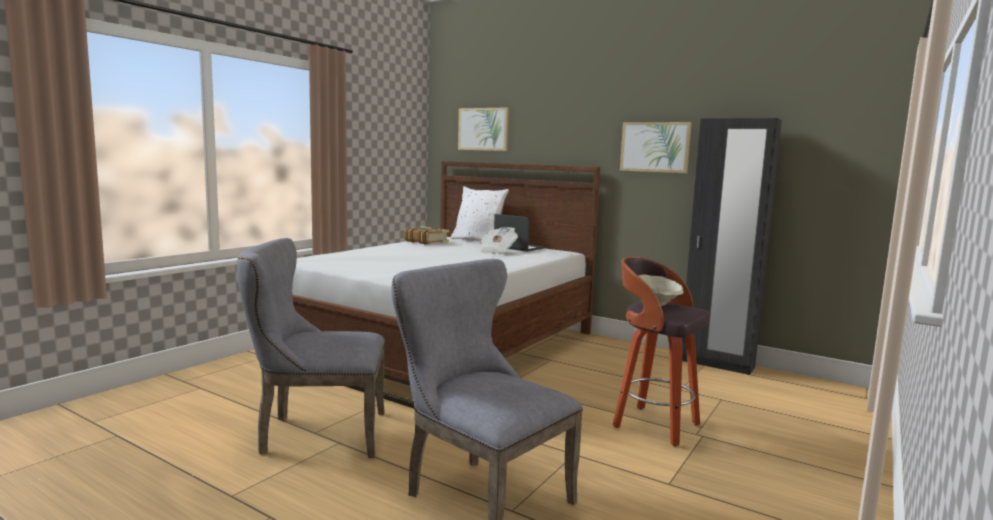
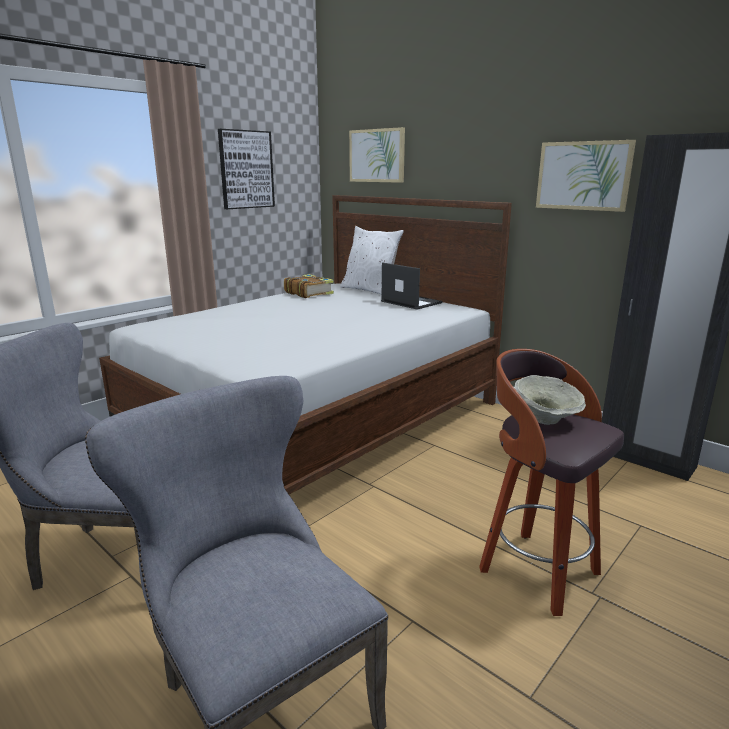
camera: 10 degrees right, 10 degrees up
newspaper [480,227,518,254] -> none
none -> picture [218,129,275,209]

